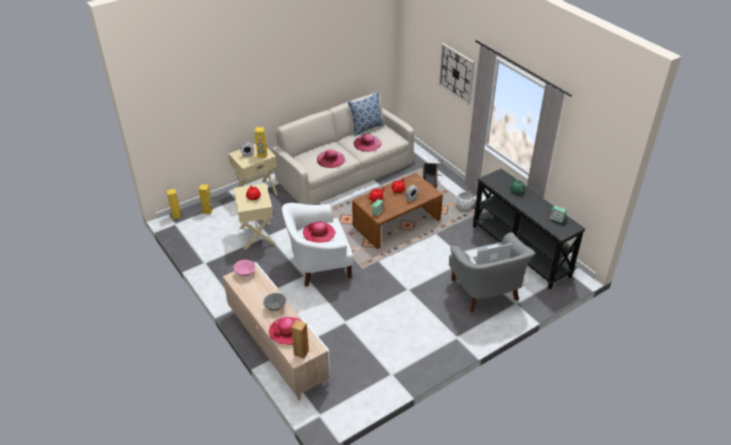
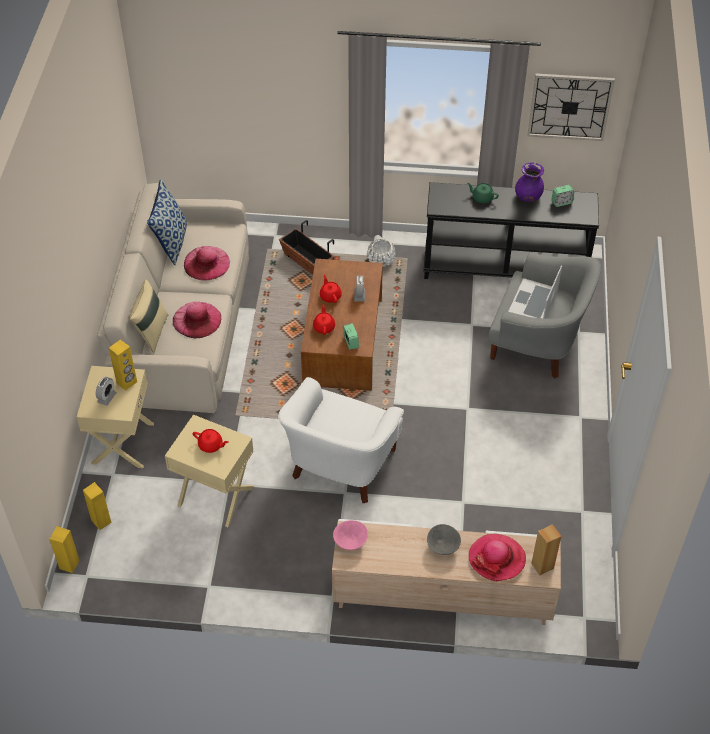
camera: 50 degrees left, 10 degrees up
hat [303,221,336,243] -> none
wall clock [439,43,474,105] -> wall clock moved to [527,74,615,141]
none -> beige pillow [129,279,168,353]
none -> purple vase [515,162,544,202]

